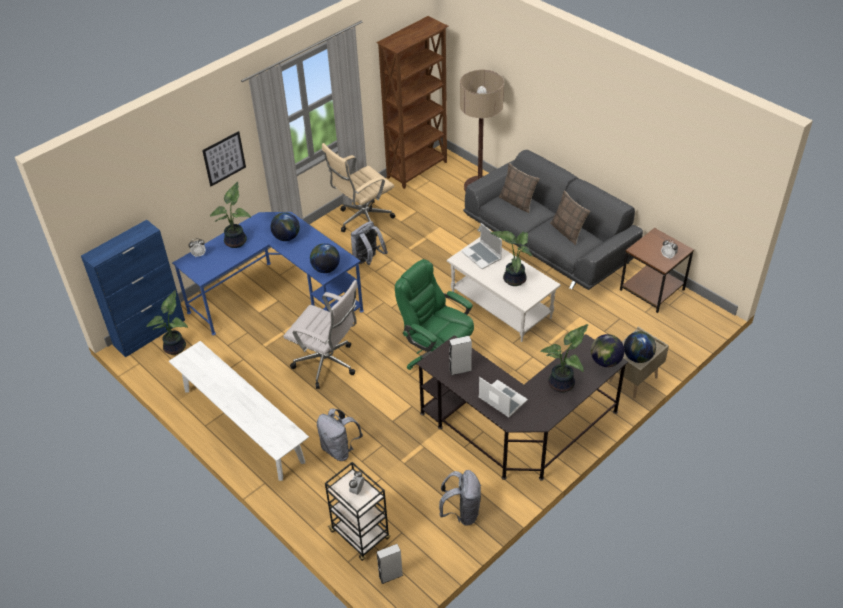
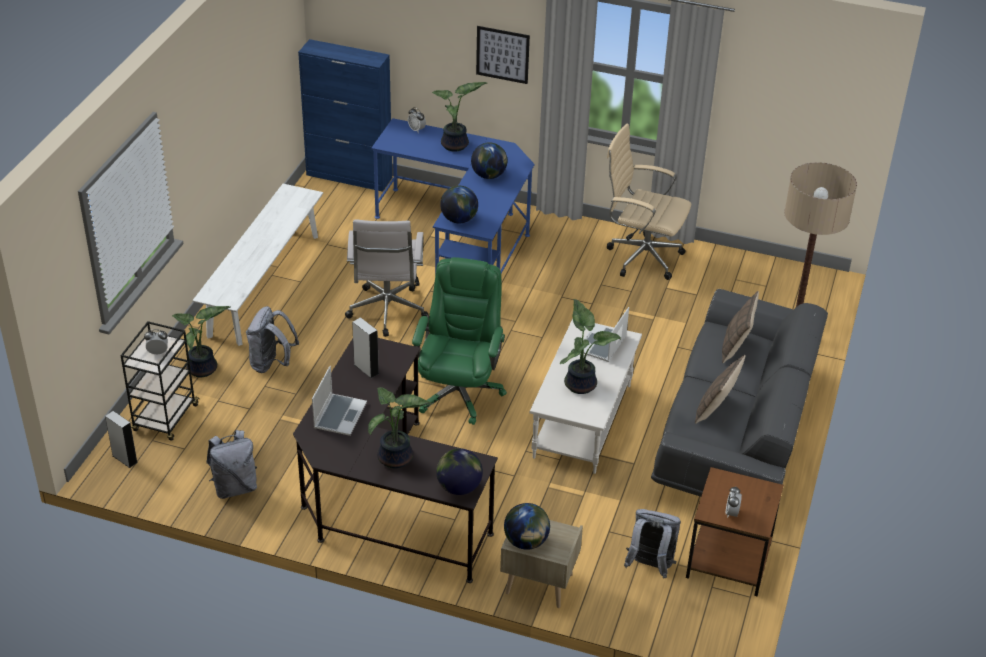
camera: 60 degrees right, 5 degrees down
potted plant [147,290,188,355] -> potted plant moved to [172,306,230,377]
grey backpack [351,221,388,265] -> grey backpack moved to [624,509,681,579]
brown bookcase [376,16,449,189] -> none

